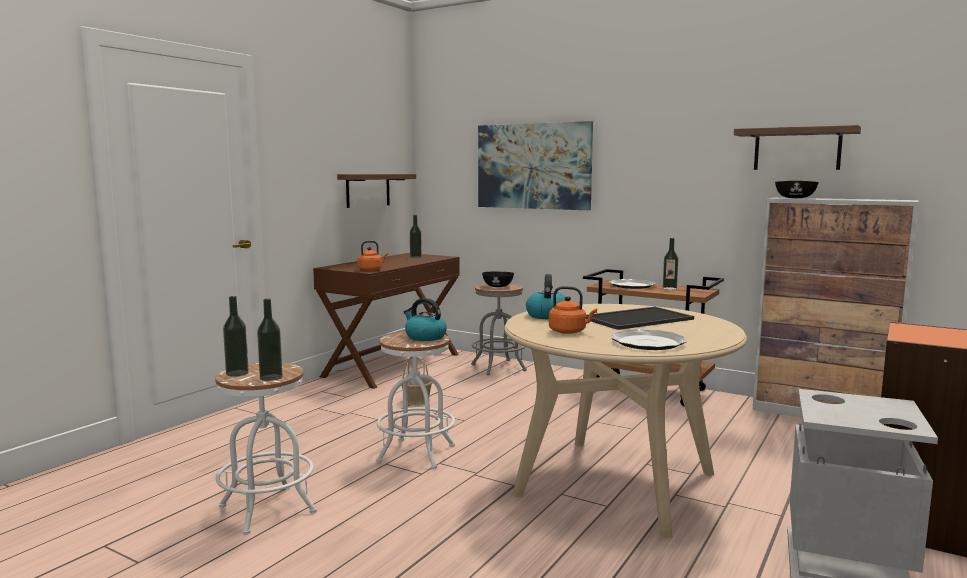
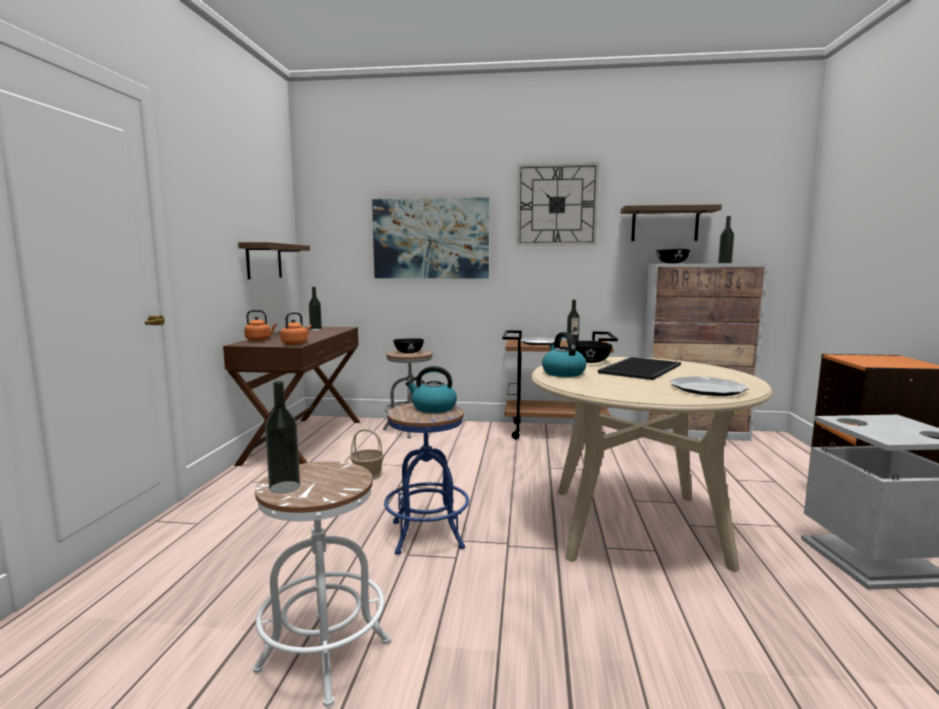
camera: 25 degrees left, 0 degrees up
bottle [257,299,283,381] -> bottle moved to [718,216,734,263]
white stool [376,332,455,469] -> blue stool [384,403,469,555]
orange kettle [549,286,597,334] -> orange kettle moved to [244,310,277,341]
none -> wall clock [516,162,600,246]
none -> black bowl [568,341,612,363]

